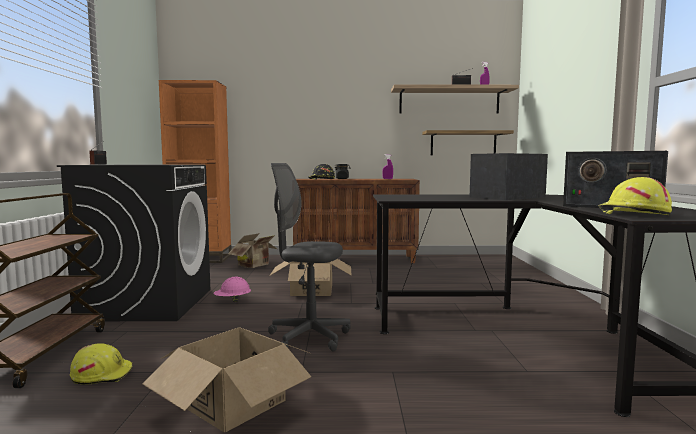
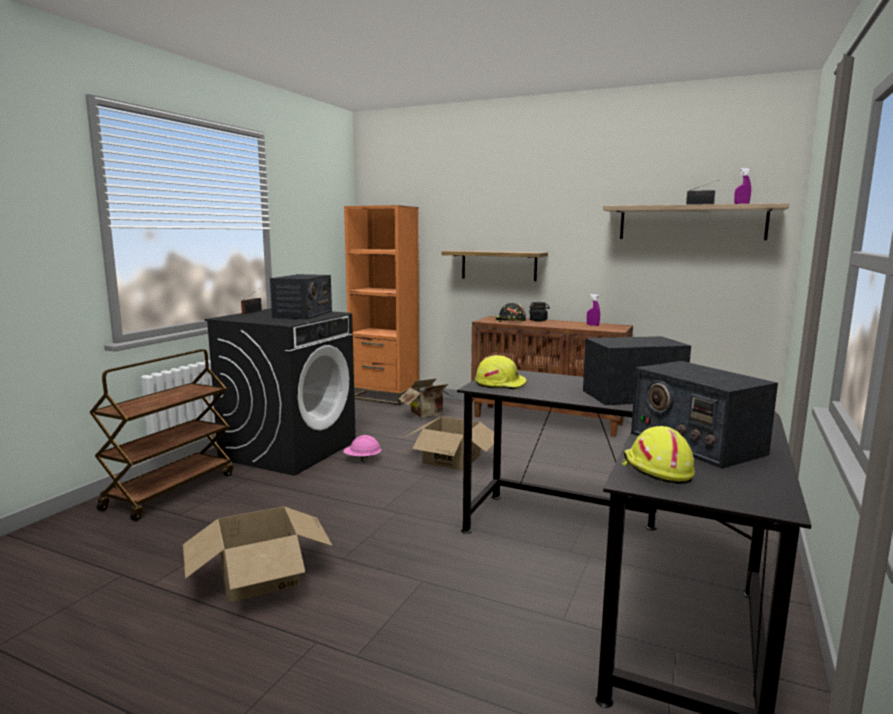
camera: 25 degrees right, 5 degrees up
yellow hard hat [70,343,132,385] -> yellow hard hat moved to [475,355,527,390]
grey office chair [268,163,351,351] -> none
shelf [422,130,514,155] -> shelf moved to [441,251,548,281]
none -> radio [270,274,332,319]

